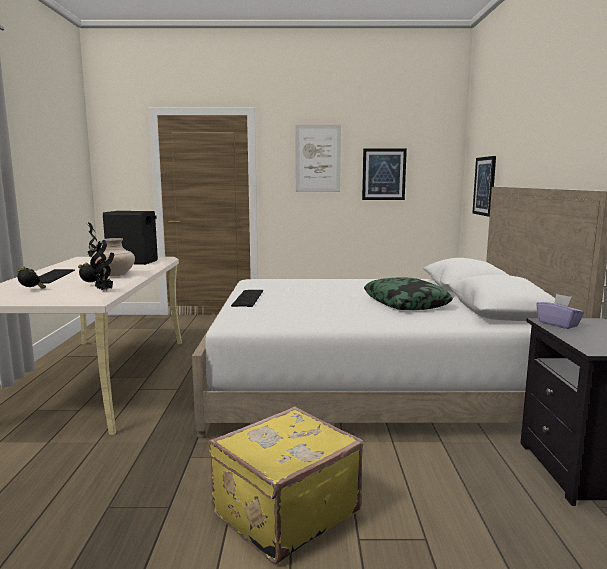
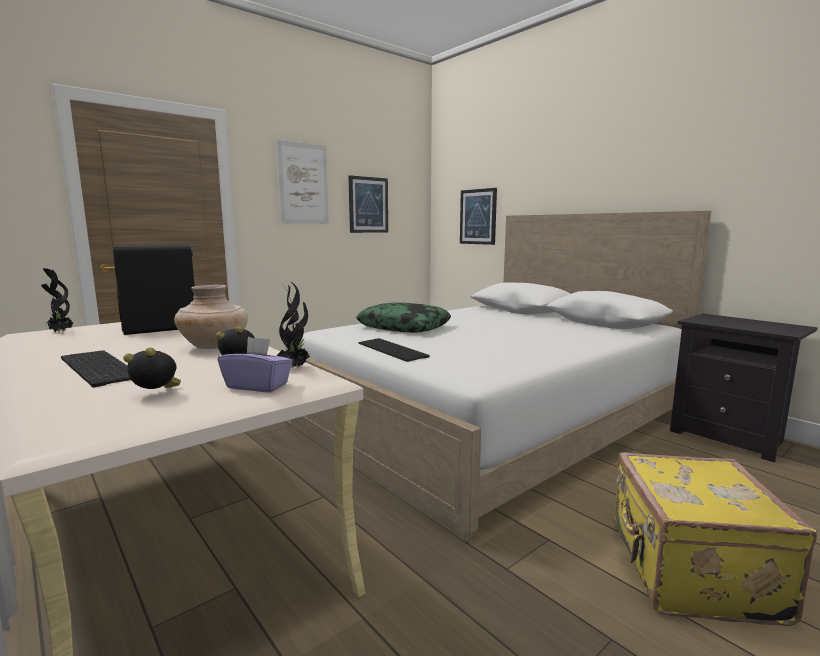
camera: 40 degrees left, 0 degrees up
pillow [364,277,453,310] -> pillow moved to [356,303,451,333]
purple tissue box [536,294,584,329] -> purple tissue box moved to [218,337,293,392]

